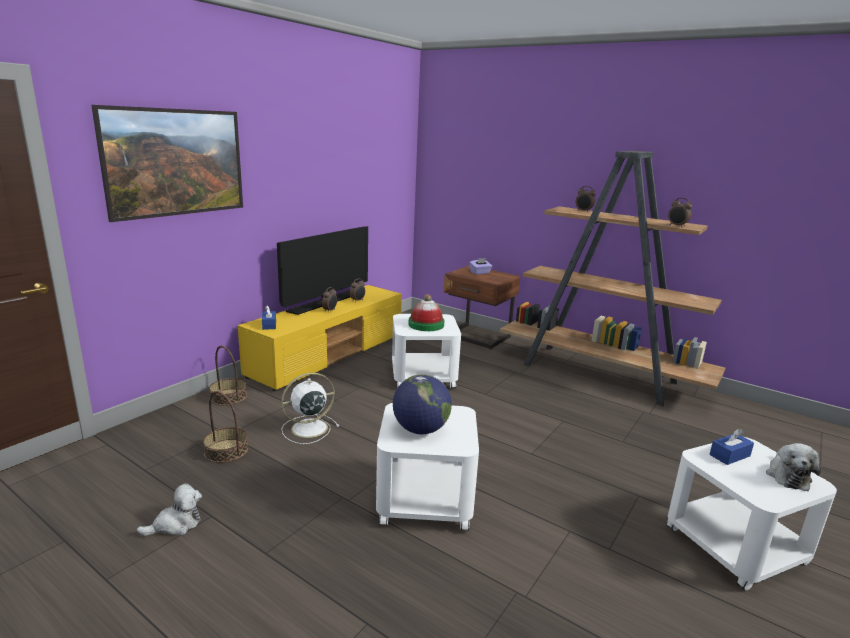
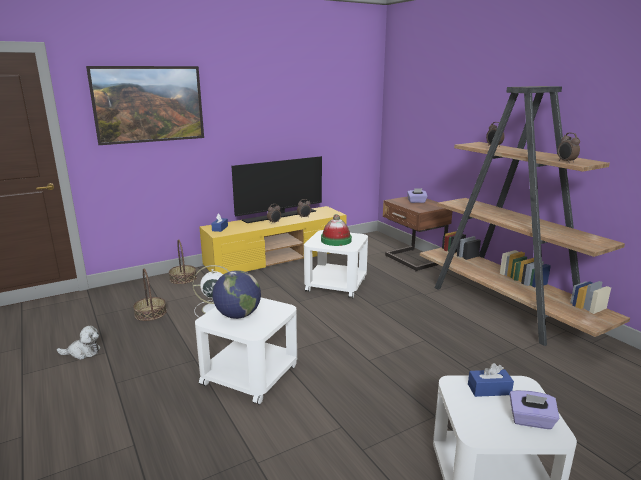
camera: 25 degrees right, 0 degrees up
plush toy [766,443,821,491] -> purple tissue box [510,390,559,429]

